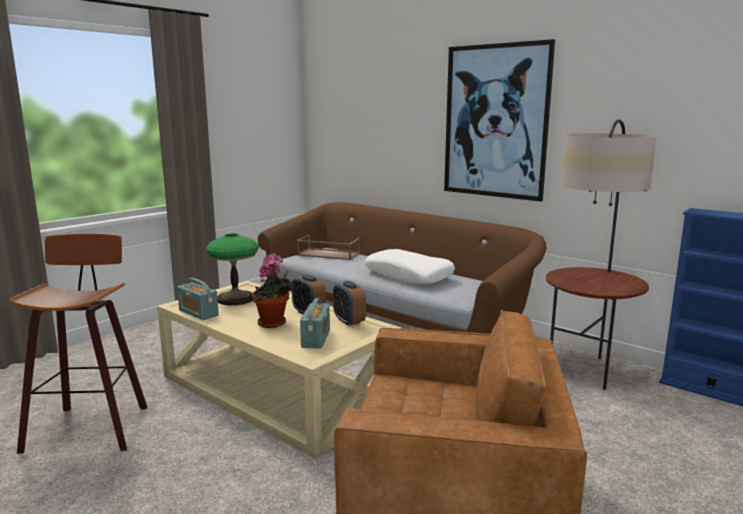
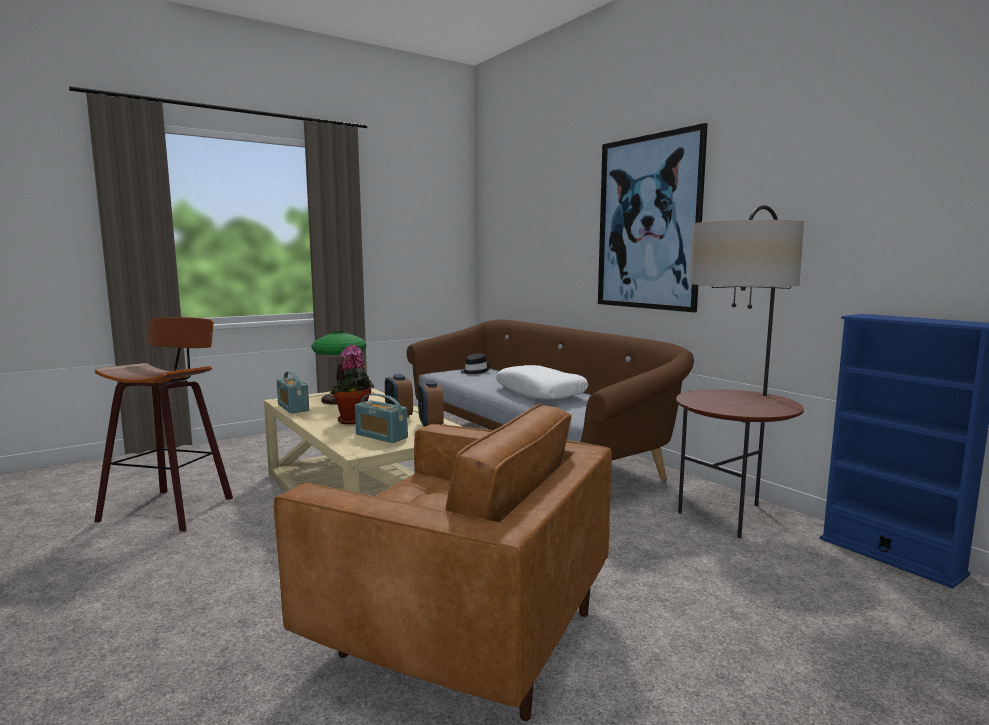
camera: 15 degrees right, 5 degrees down
brown tray [297,234,360,260] -> black hat [461,354,491,374]
radio [300,298,330,349] -> radio turned 105 degrees clockwise [355,393,408,443]

